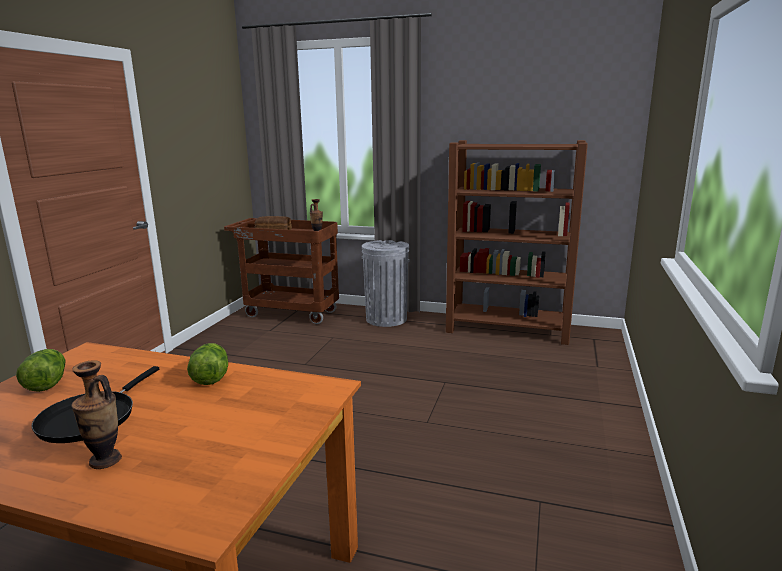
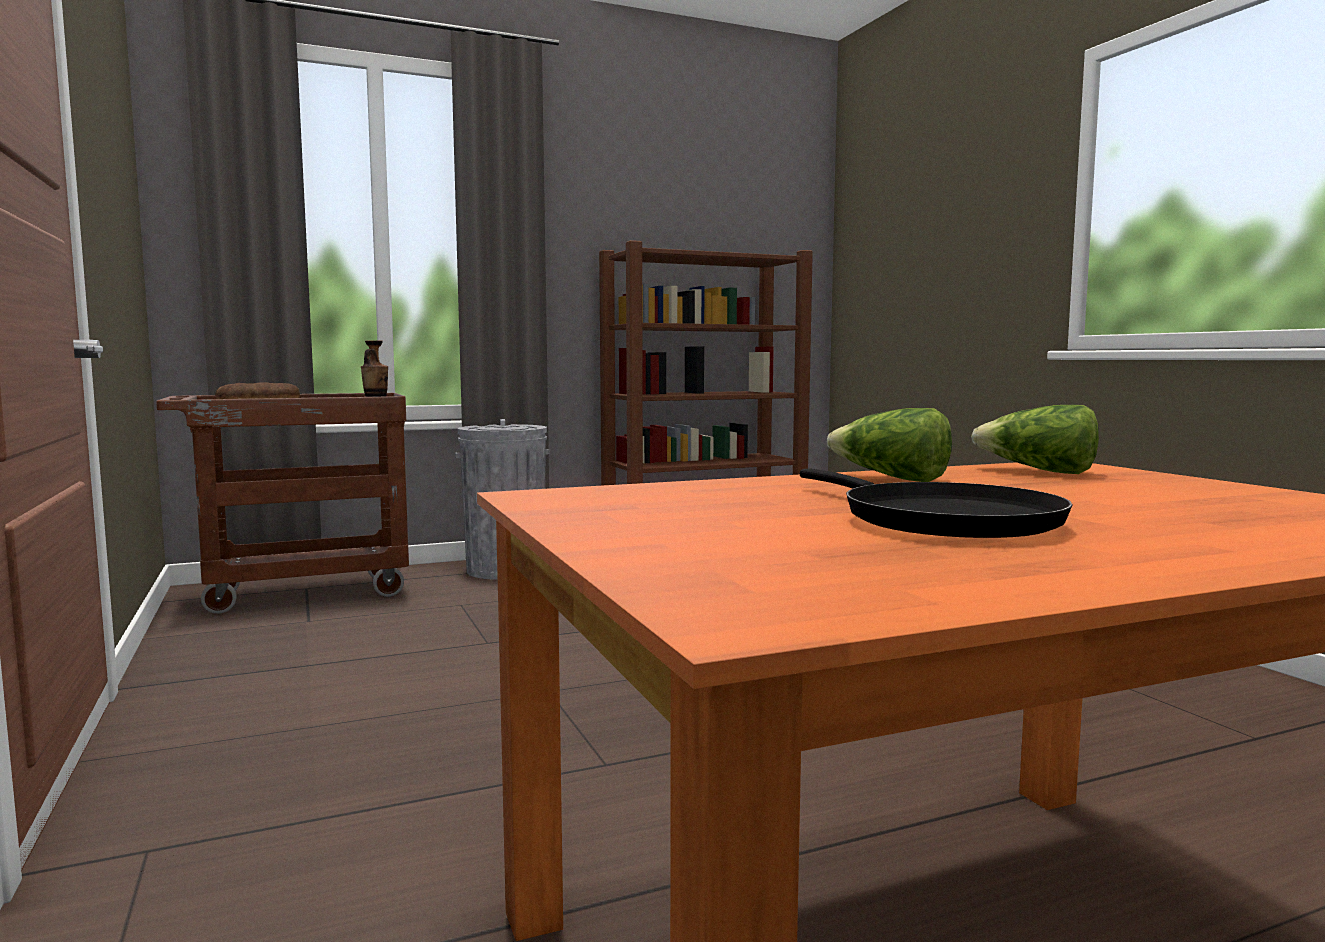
camera: 40 degrees left, 10 degrees down
lettuce [16,349,65,392] -> lettuce moved to [971,405,1099,474]
vase [71,360,122,469] -> none

